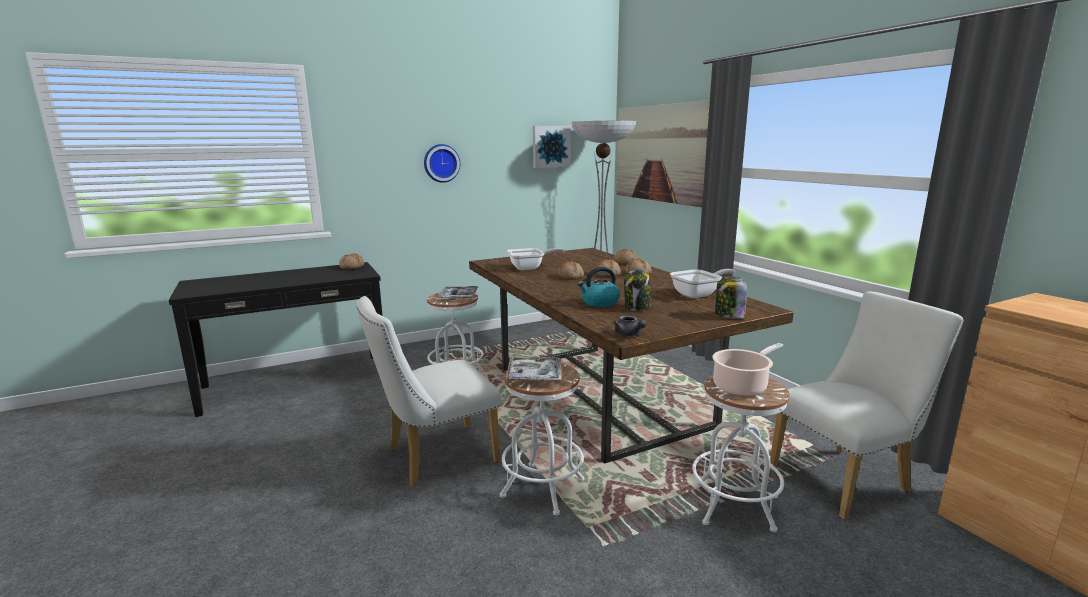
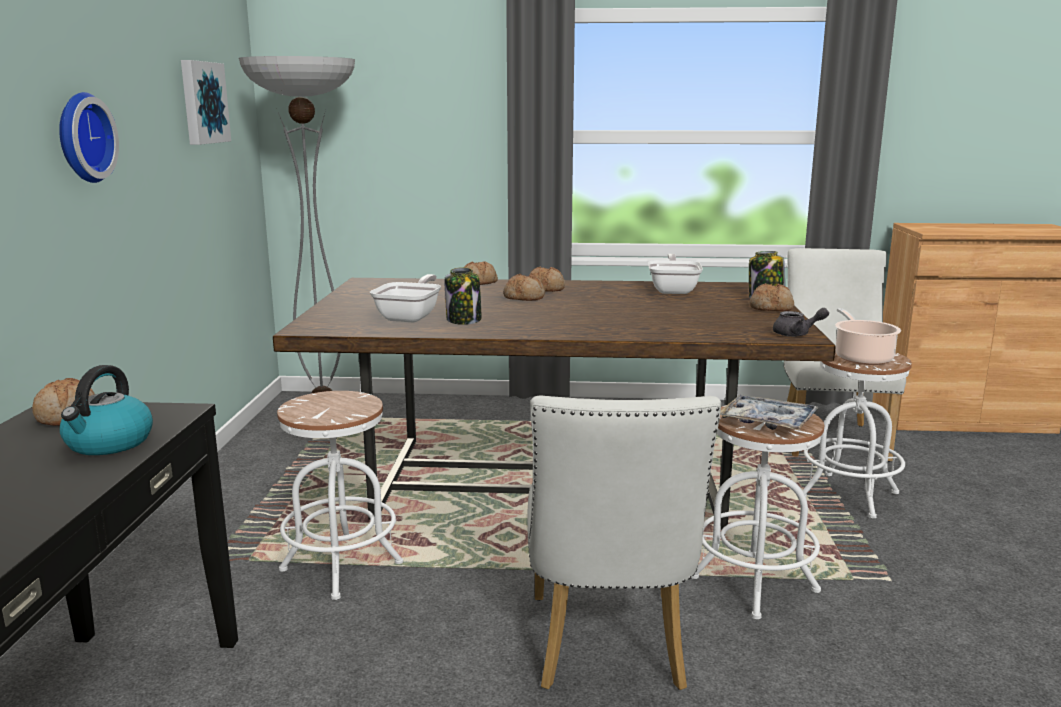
camera: 60 degrees left, 0 degrees up
tray [438,286,478,300] -> none
bread [558,261,584,280] -> bread moved to [750,283,794,311]
kettle [578,267,620,307] -> kettle moved to [60,365,153,455]
picture [616,100,710,207] -> none
jar [624,270,651,311] -> jar moved to [445,267,482,325]

